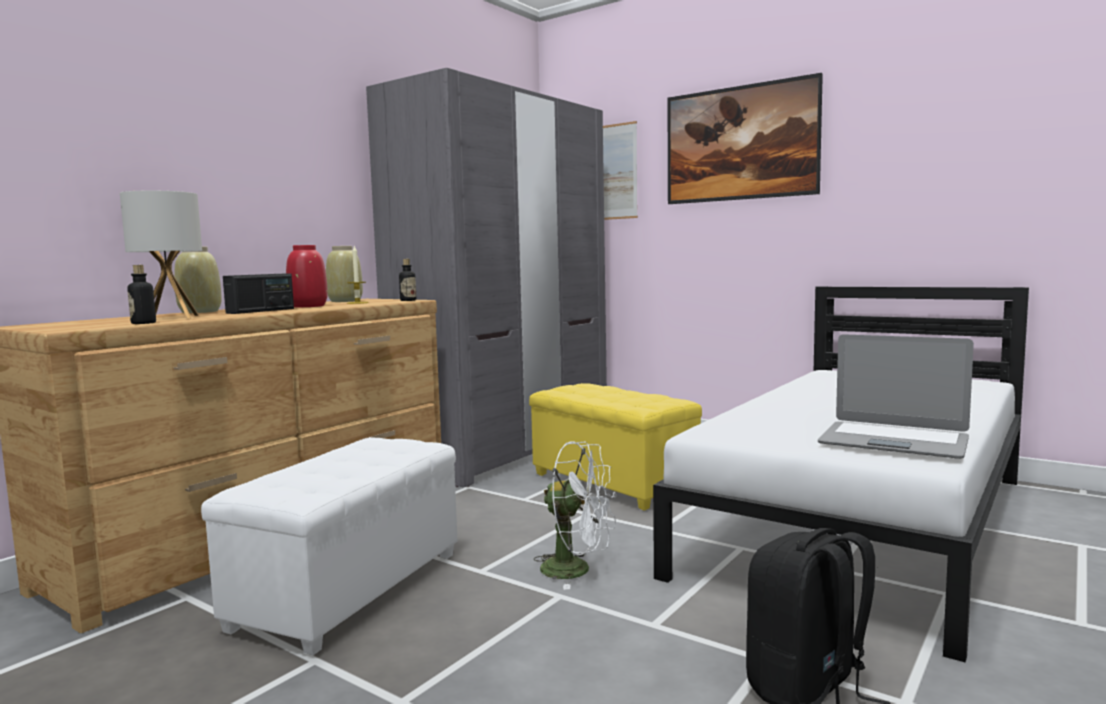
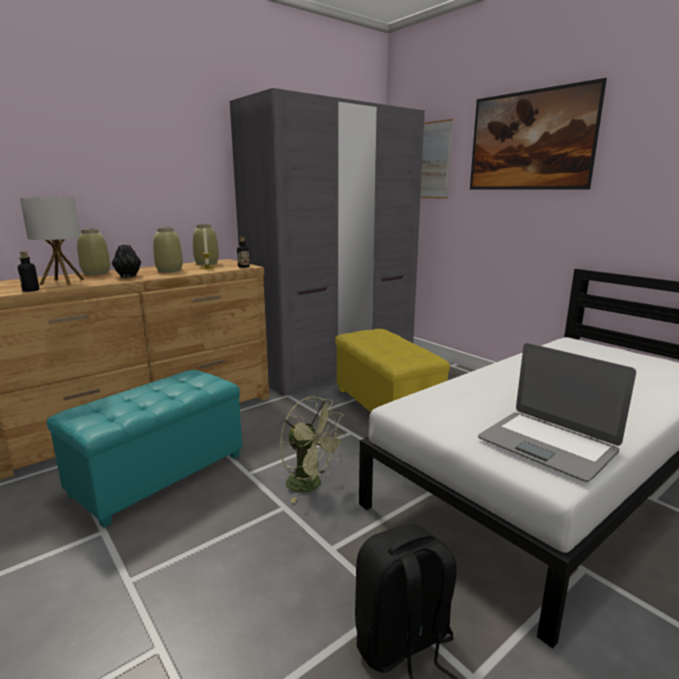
camera: 15 degrees right, 10 degrees up
white ottoman [201,437,458,655] -> turquoise ottoman [47,370,242,528]
radio [223,273,294,314] -> black vase [112,245,141,278]
red vase [286,245,328,307] -> beige vase [153,227,183,272]
white fan [533,442,616,590] -> green fan [280,396,347,503]

